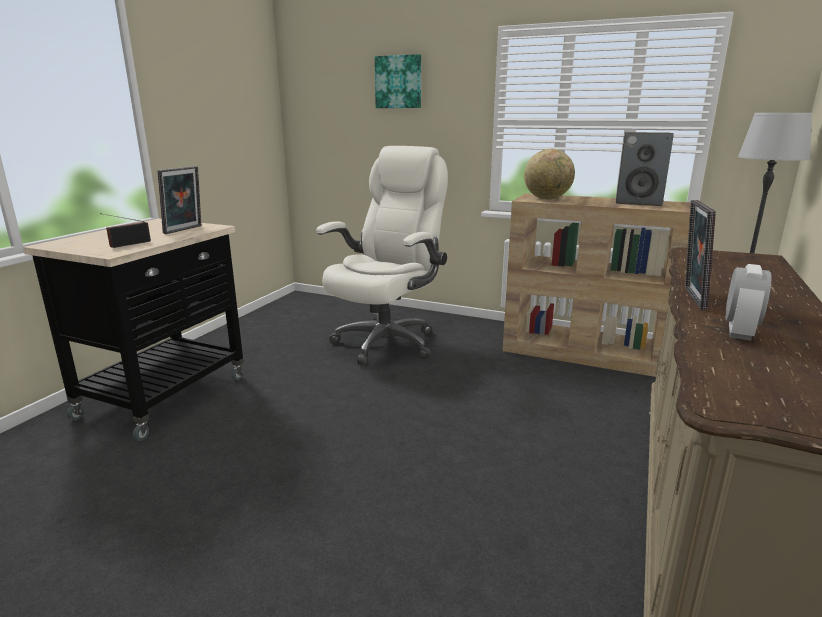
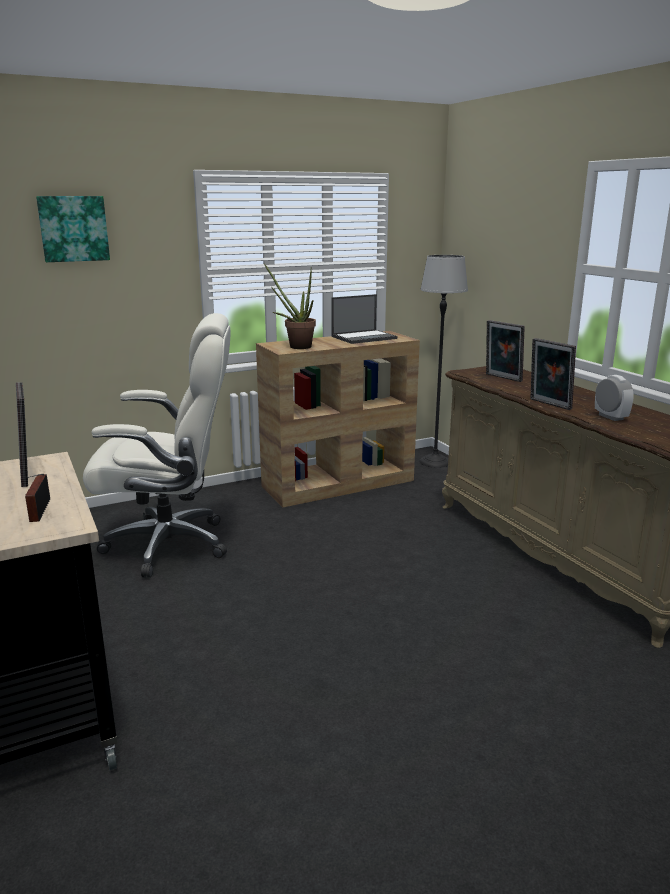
camera: 50 degrees left, 0 degrees up
white office chair [316,146,448,366] -> white office chair turned 105 degrees clockwise [83,313,230,578]
globe [524,149,575,199] -> potted plant [264,264,316,349]
speaker [616,132,674,206] -> laptop [331,294,397,344]
none -> picture frame [486,320,525,382]

